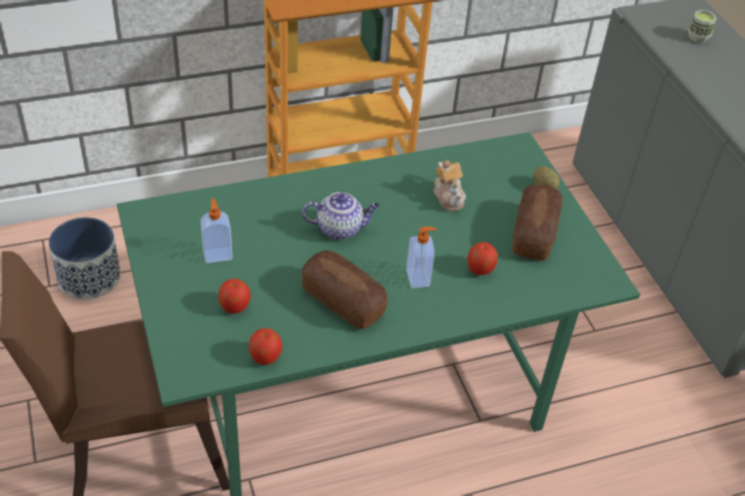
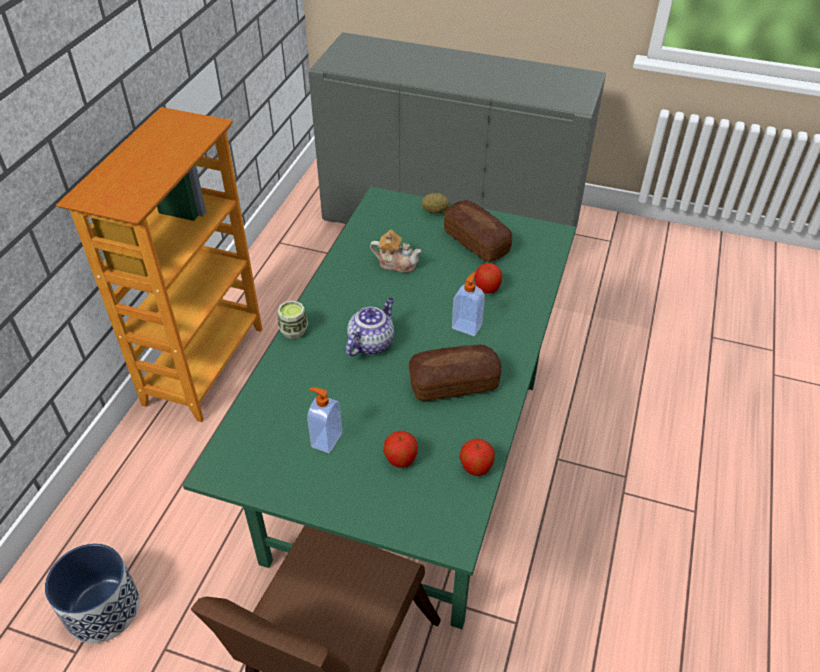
camera: 50 degrees left, 0 degrees up
cup [688,10,717,43] -> cup moved to [278,301,308,339]

